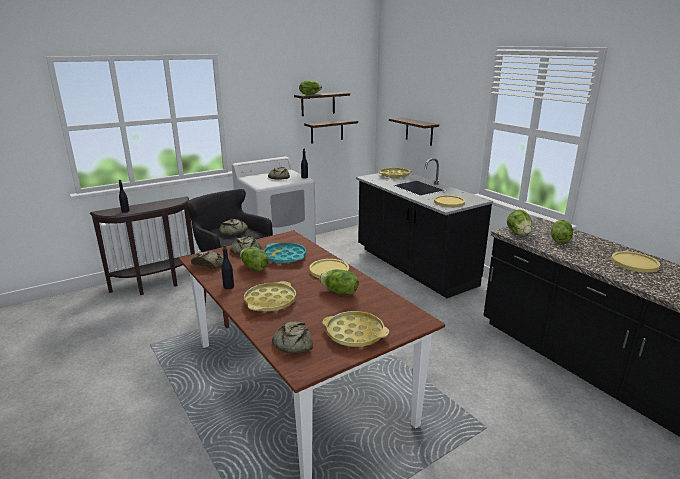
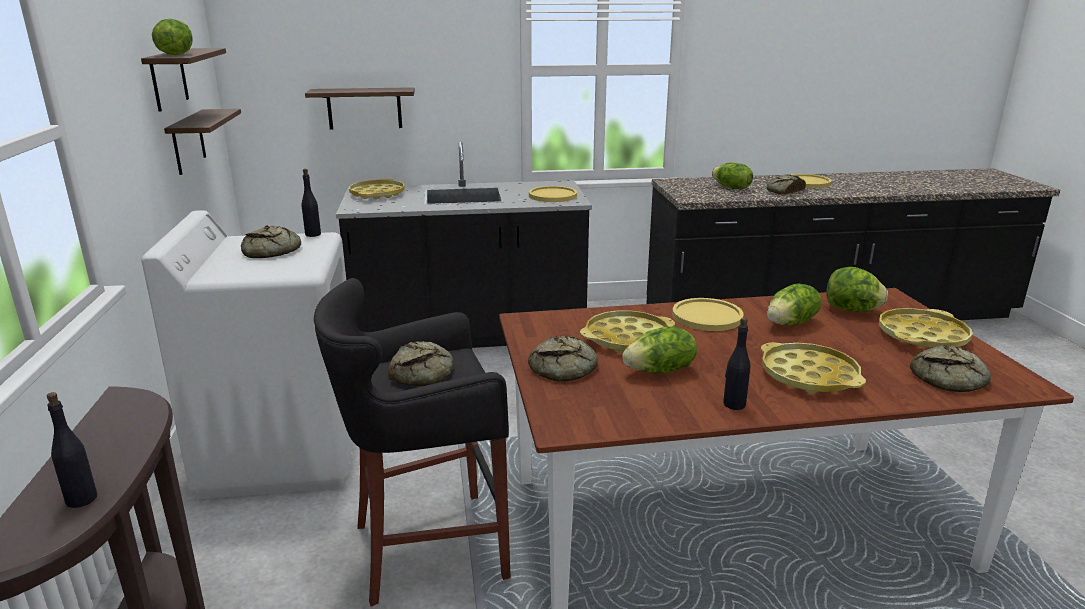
camera: 65 degrees left, 0 degrees up
bread [191,251,224,270] -> bread moved to [767,174,806,195]
turquoise tray [264,243,306,264] -> yellow tray [580,310,675,353]
lettuce [507,210,532,235] -> lettuce moved to [826,267,888,312]

